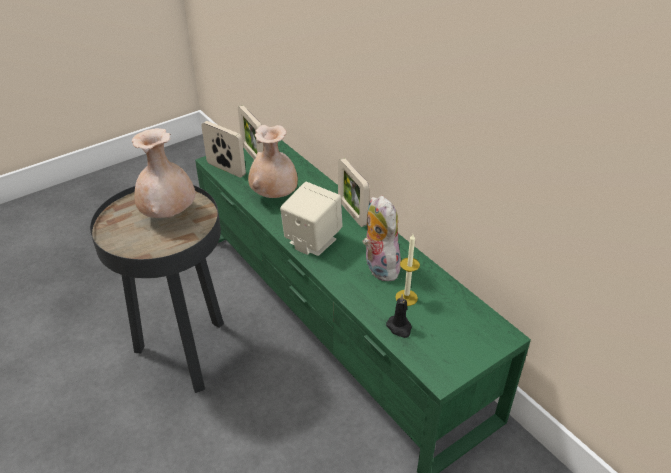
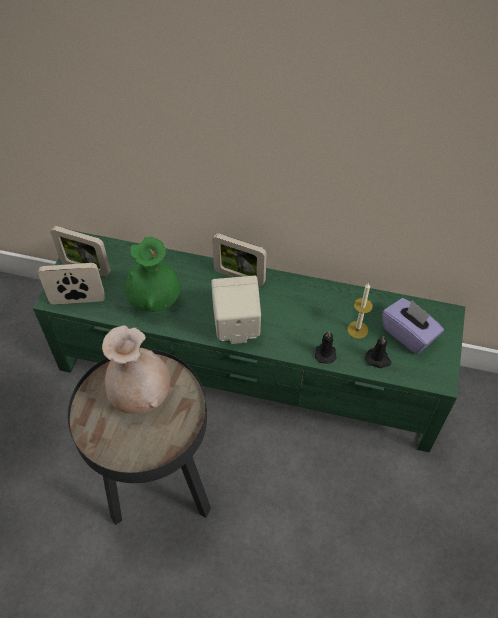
camera: 40 degrees left, 15 degrees up
beige vase [248,125,298,198] -> green vase [125,237,180,312]
plush toy [363,195,403,281] -> none
none -> black candle [315,331,337,364]
none -> purple tissue box [382,298,444,354]

